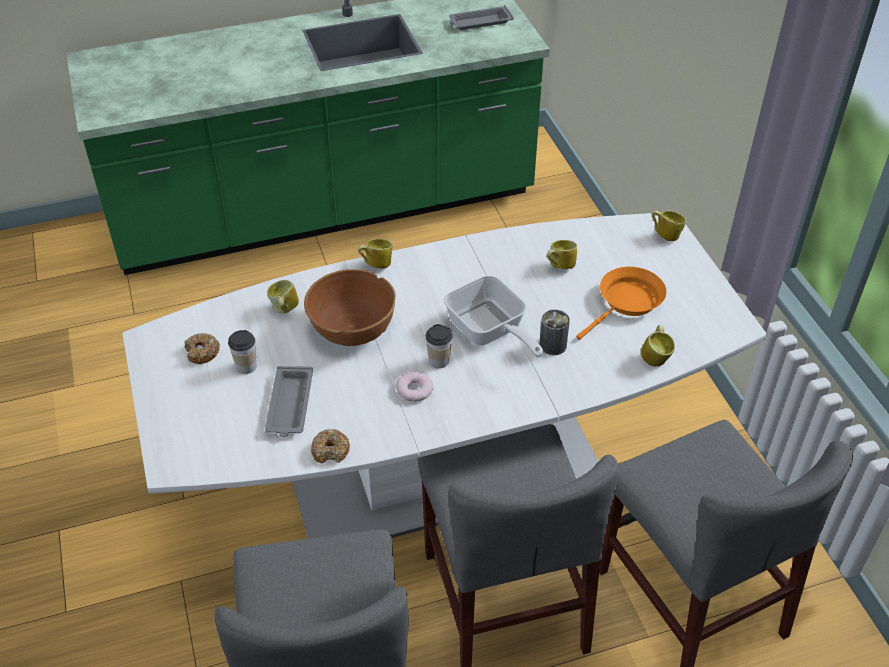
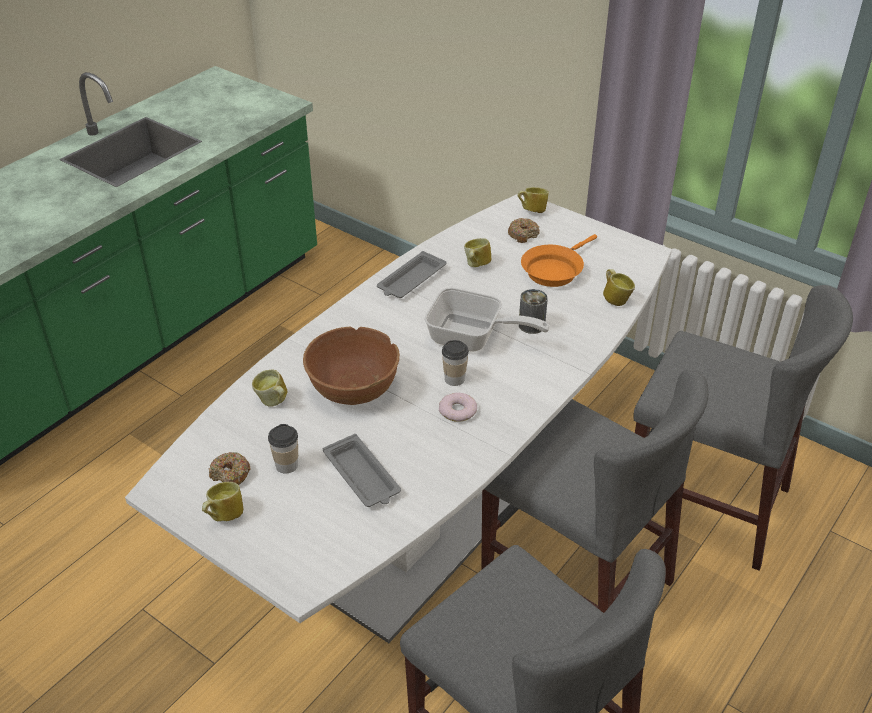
camera: 35 degrees left, 5 degrees down
donut [311,429,350,463] -> donut moved to [508,218,540,243]
mug [358,239,393,269] -> mug moved to [202,482,243,521]
grey tray [449,5,514,30] -> grey tray moved to [377,251,446,298]
orange frying pan [576,267,667,340] -> orange frying pan turned 150 degrees counterclockwise [521,234,597,287]

